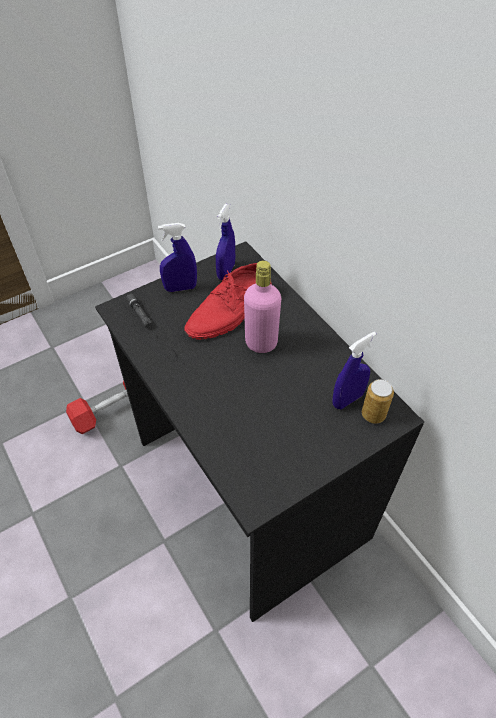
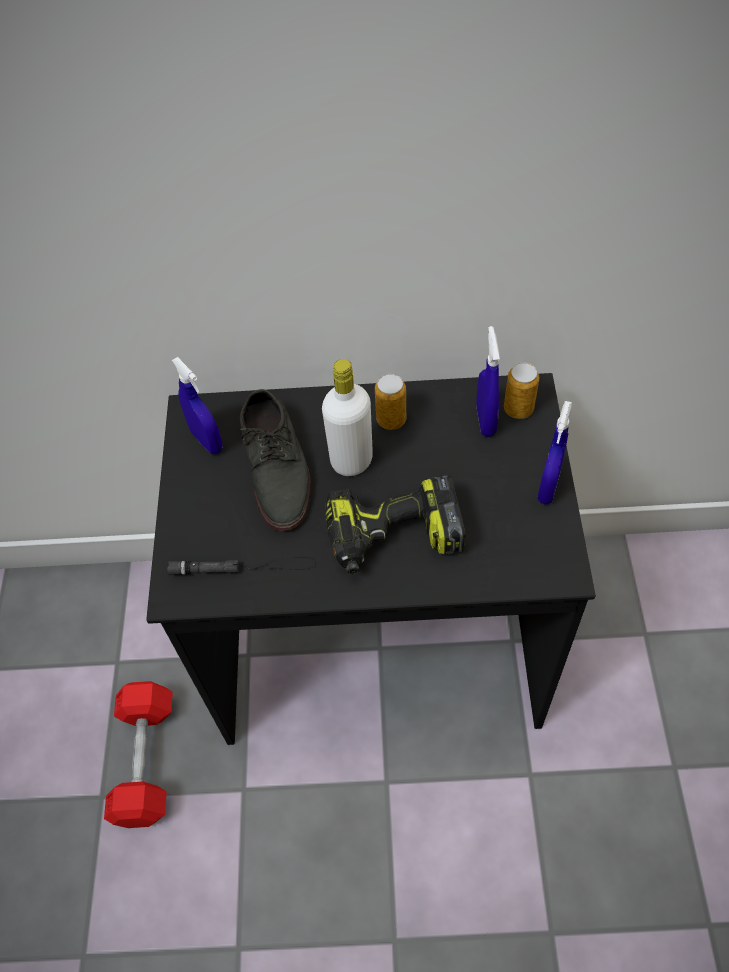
camera: 55 degrees left, 5 degrees up
blue spray bottle [158,223,197,292] -> blue spray bottle moved to [537,401,572,504]
red shoe [185,263,272,340] -> grey shoe [240,389,311,531]
pink bottle [244,261,281,353] -> white bottle [322,359,373,476]
none -> power drill [325,475,466,574]
none -> can [375,374,406,430]

